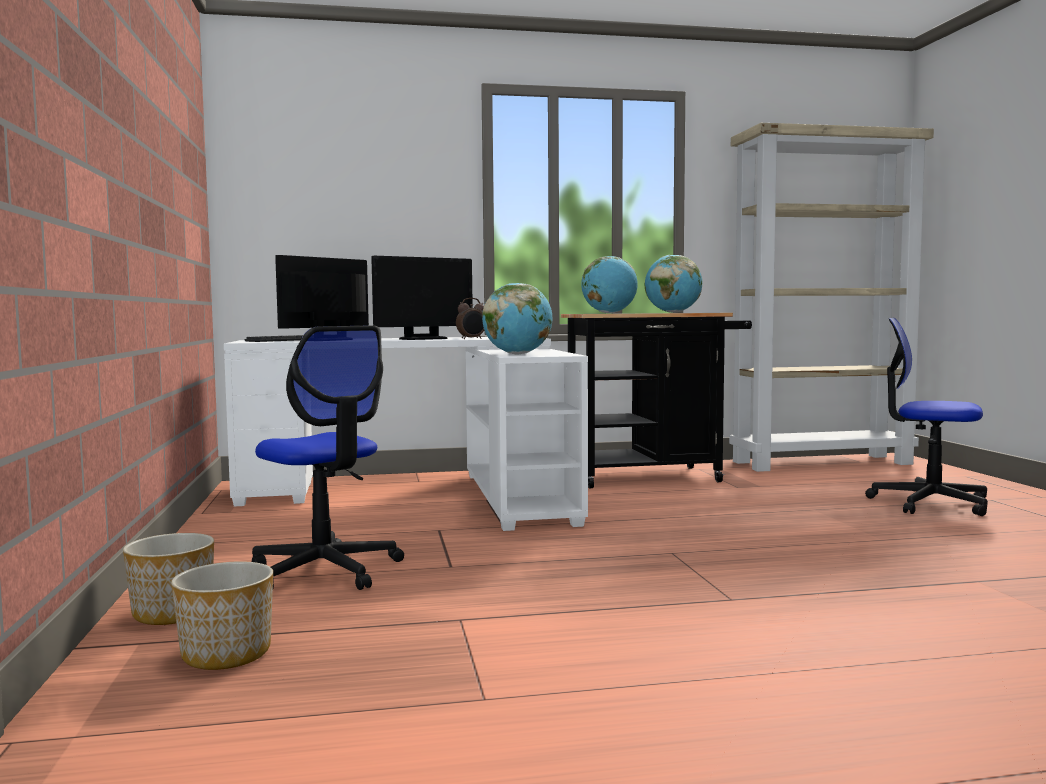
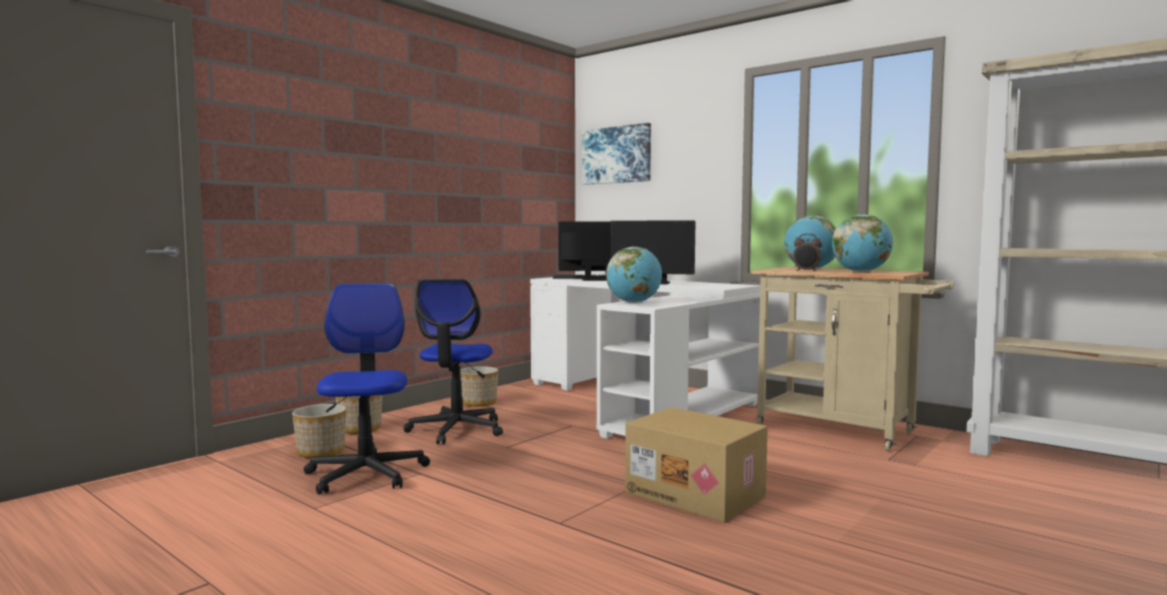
camera: 50 degrees right, 0 degrees up
alarm clock [456,298,484,339] -> alarm clock moved to [793,234,822,272]
black cart [561,313,752,488] -> beige cart [752,267,954,451]
office chair [865,318,988,516] -> office chair moved to [304,283,430,495]
none -> planter [460,366,498,407]
none -> picture [582,123,651,185]
none -> cardboard box [625,407,768,523]

